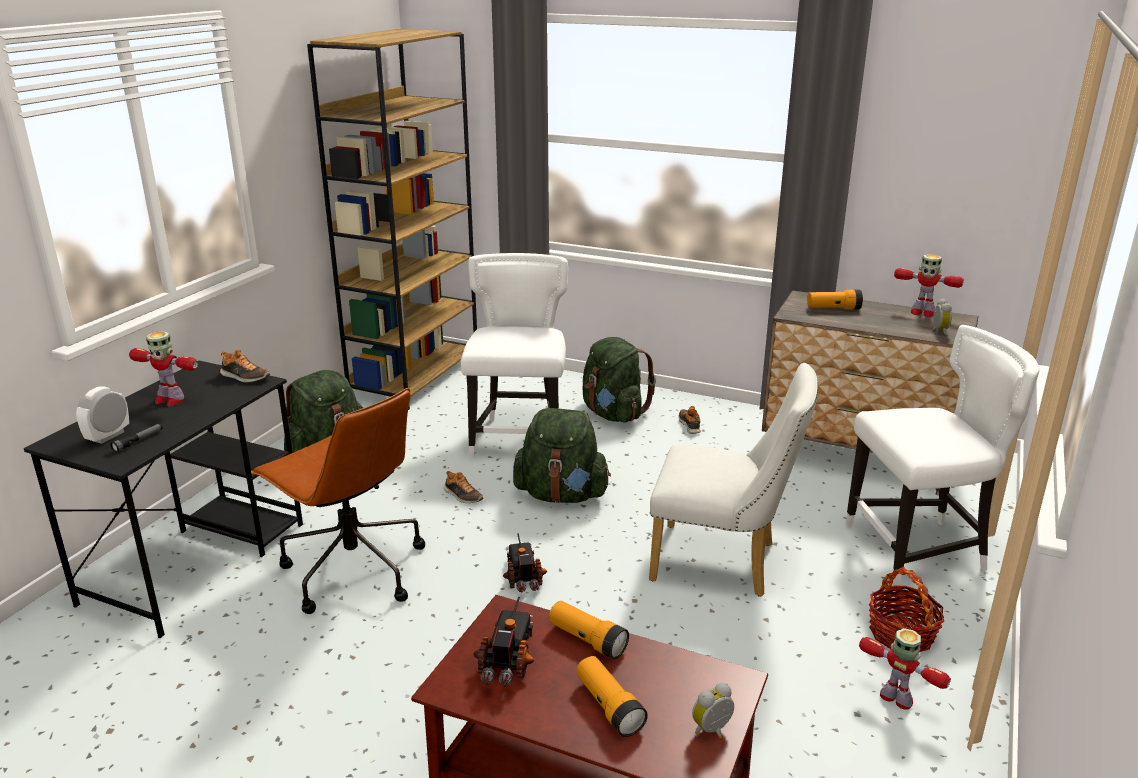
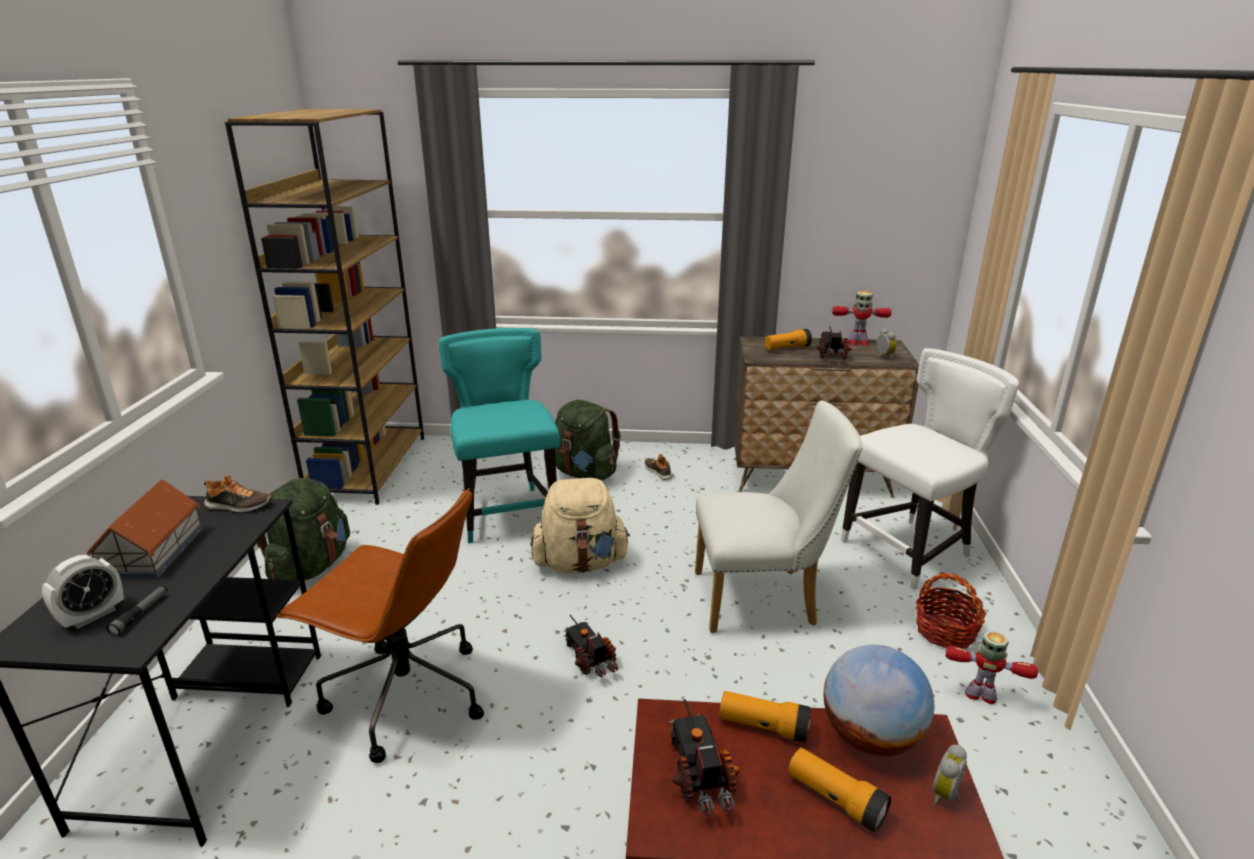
camera: 20 degrees left, 0 degrees up
alarm clock [76,386,129,444] -> alarm clock turned 150 degrees counterclockwise [42,555,124,629]
toy robot [129,331,198,406] -> toy house [86,480,203,578]
shoe [444,471,483,503] -> none
white chair [461,253,568,458] -> turquoise chair [438,328,560,543]
green backpack [513,408,611,503] -> beige backpack [531,478,630,573]
none -> toy truck [816,327,852,359]
none -> globe [824,644,934,756]

